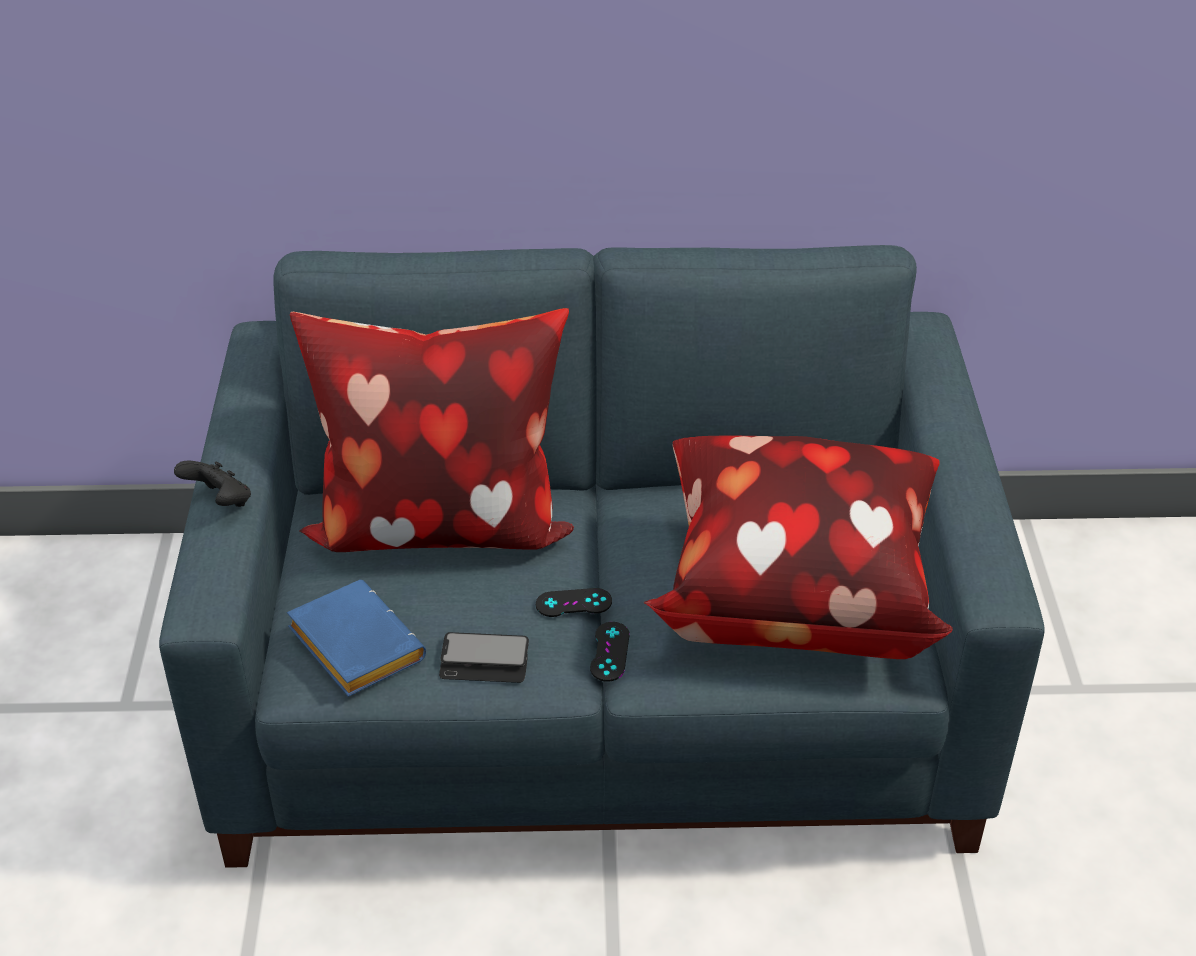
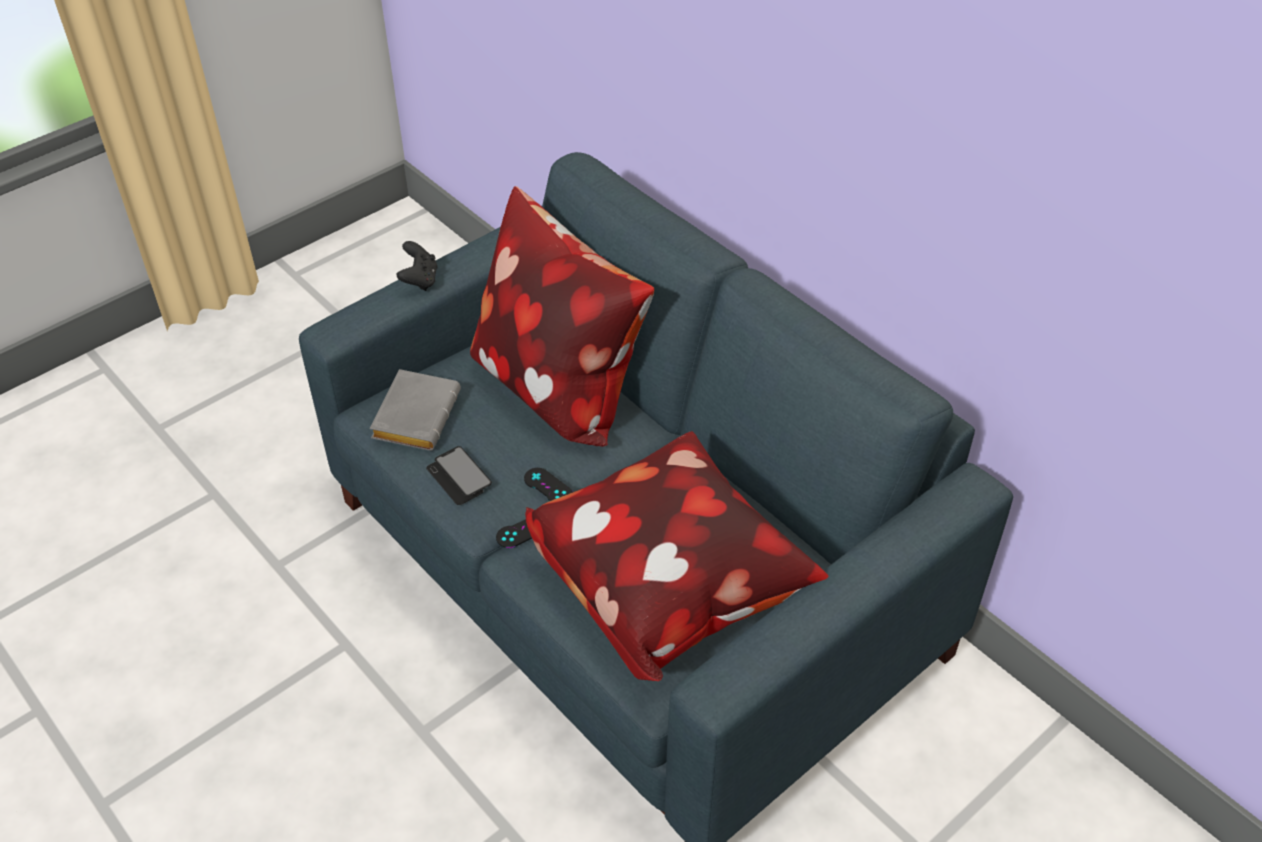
camera: 50 degrees right, 5 degrees up
blue book [287,580,426,697] -> grey book [370,369,461,451]

